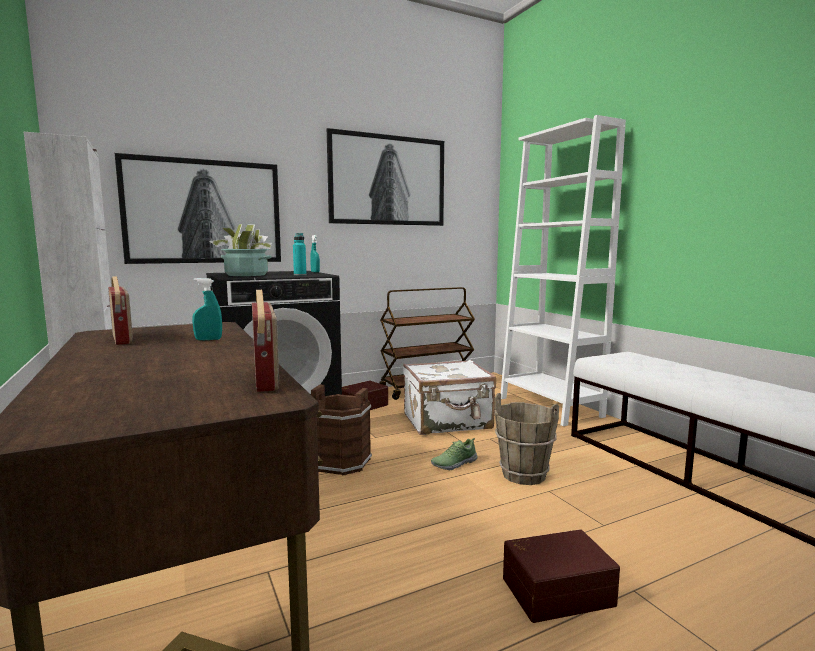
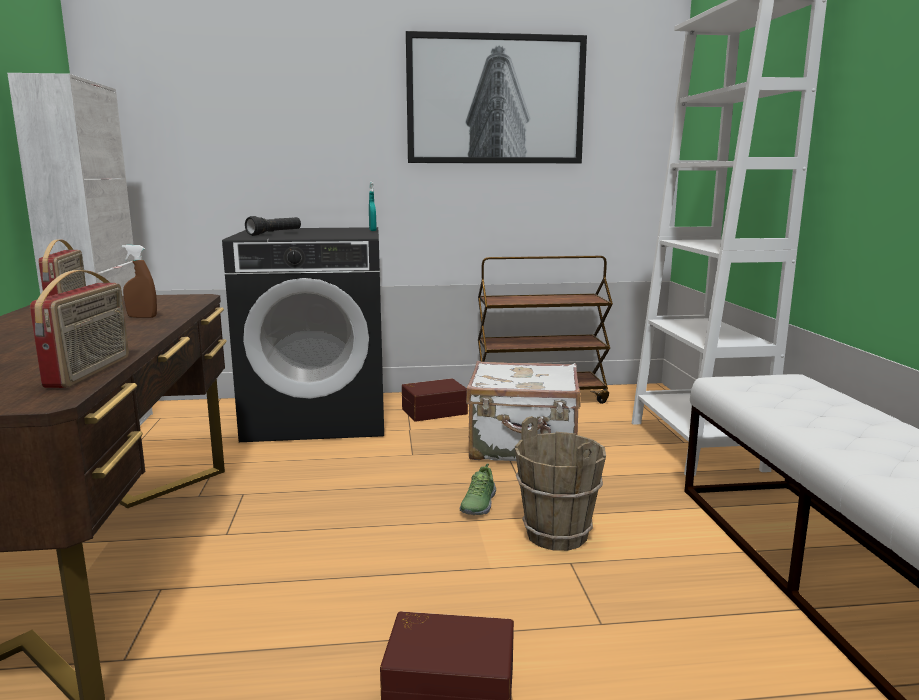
camera: 20 degrees right, 5 degrees up
picture [115,153,281,264] -> none
turquoise spray bottle [192,278,222,340] -> brown spray bottle [122,245,157,318]
potted plant [209,224,272,276] -> black flashlight [245,216,301,236]
turquoise bottle [293,233,307,276] -> none
brown bucket [311,385,372,475] -> none
shoe [431,438,477,470] -> shoe turned 60 degrees counterclockwise [460,464,496,515]

